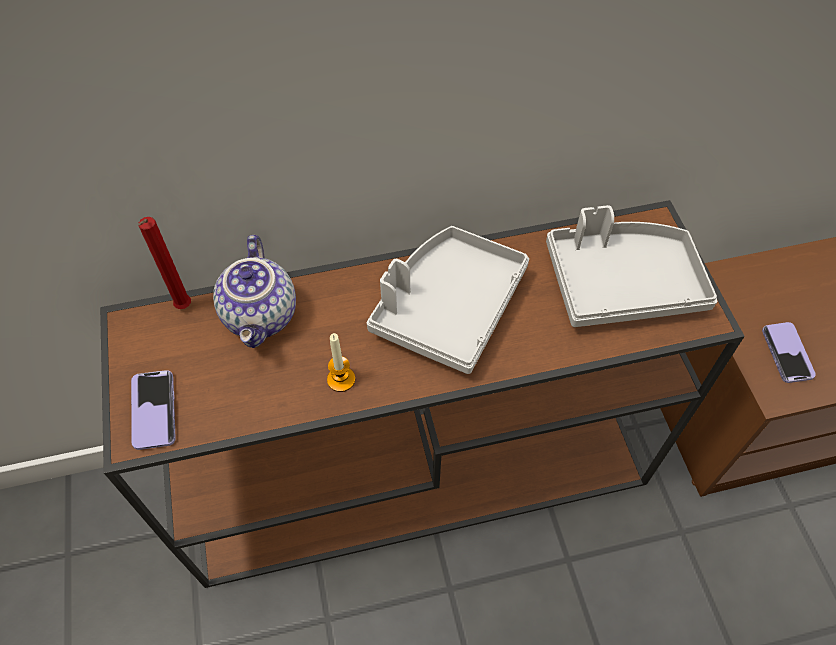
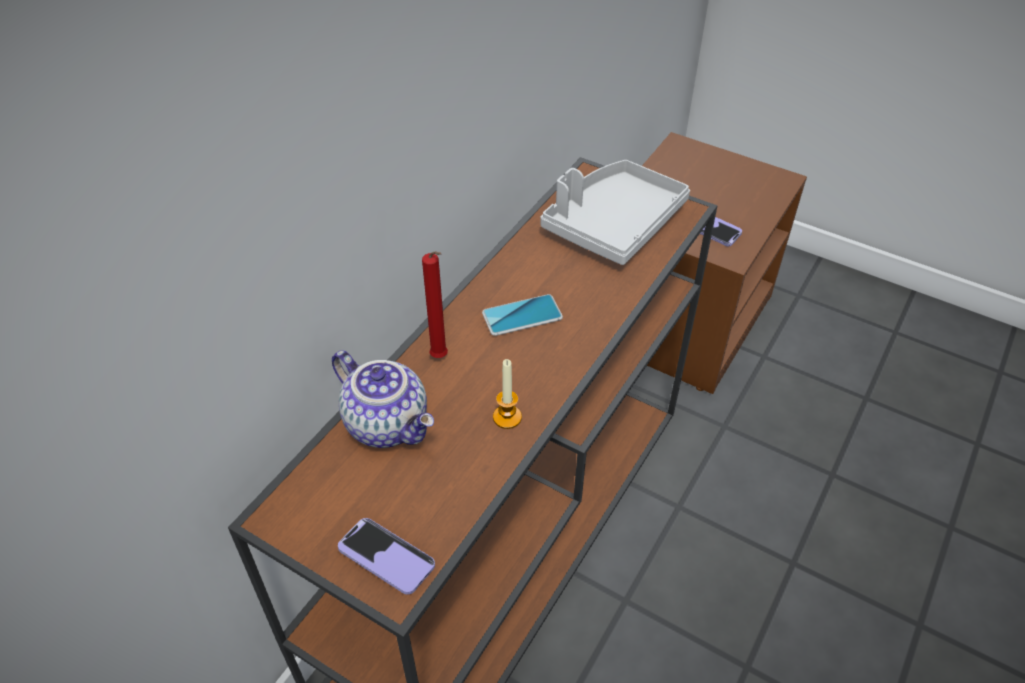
camera: 45 degrees left, 10 degrees down
red candle [138,217,191,309] -> red candle moved to [422,251,448,358]
grey tray [367,226,529,374] -> phone [482,294,563,336]

